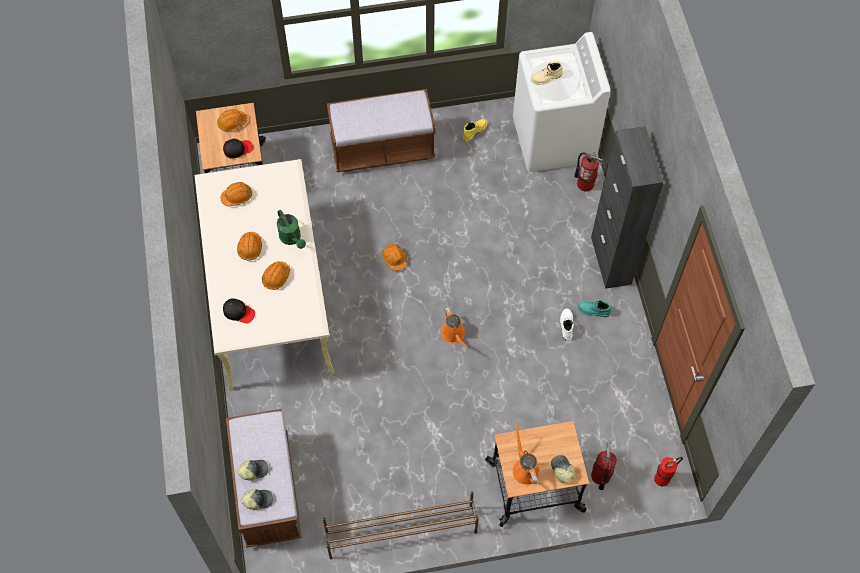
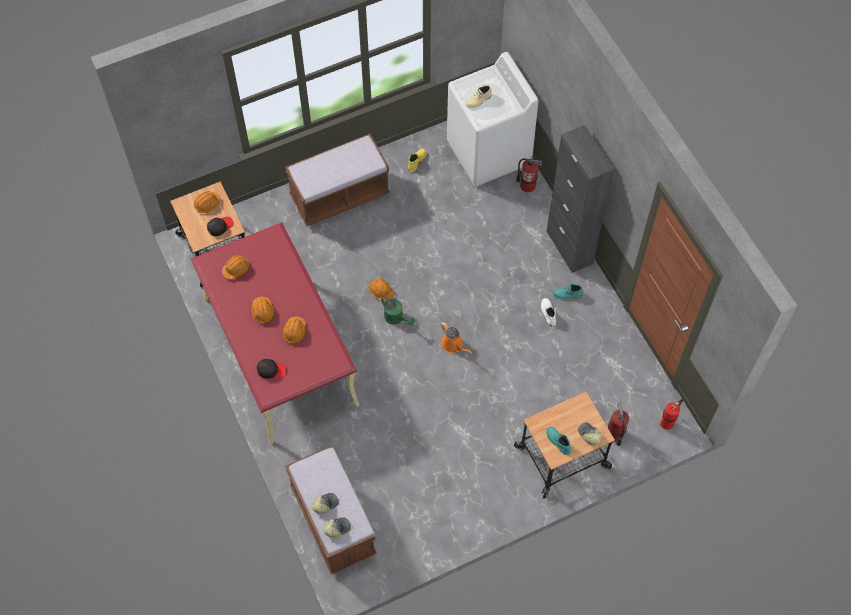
camera: 15 degrees left, 0 degrees up
beige desk [195,159,334,391] -> red desk [191,222,360,444]
green watering can [277,210,306,249] -> green watering can moved to [381,297,415,325]
brown shoe rack [323,492,479,559] -> none
orange watering can [513,424,540,485] -> turquoise boot [546,426,571,455]

